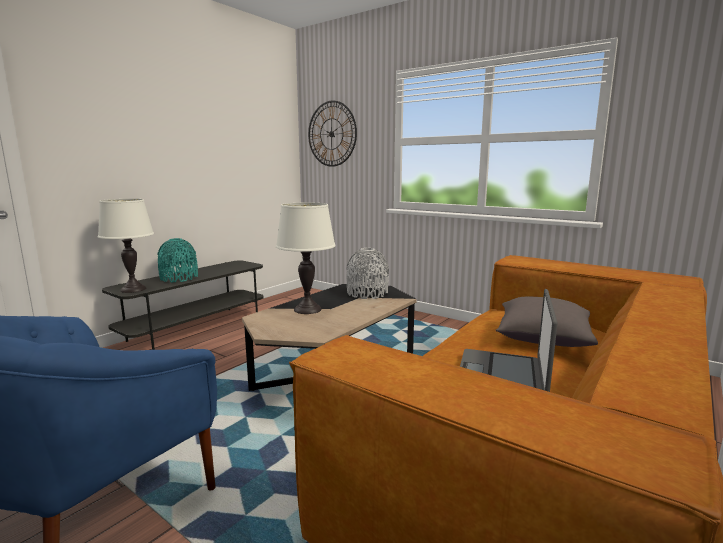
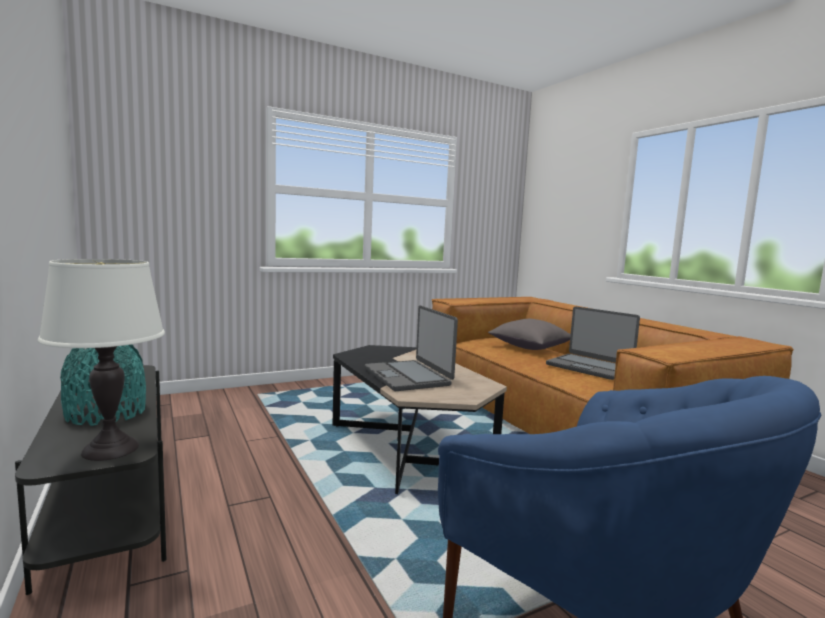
camera: 65 degrees left, 5 degrees down
white table lamp [276,203,336,314] -> laptop [365,305,458,391]
wall clock [308,101,357,167] -> none
grey vase [346,248,389,299] -> none

